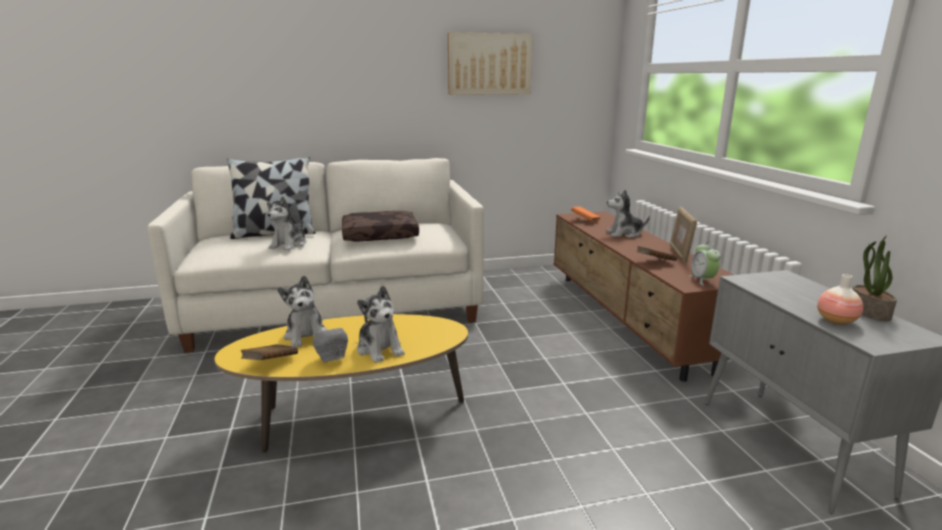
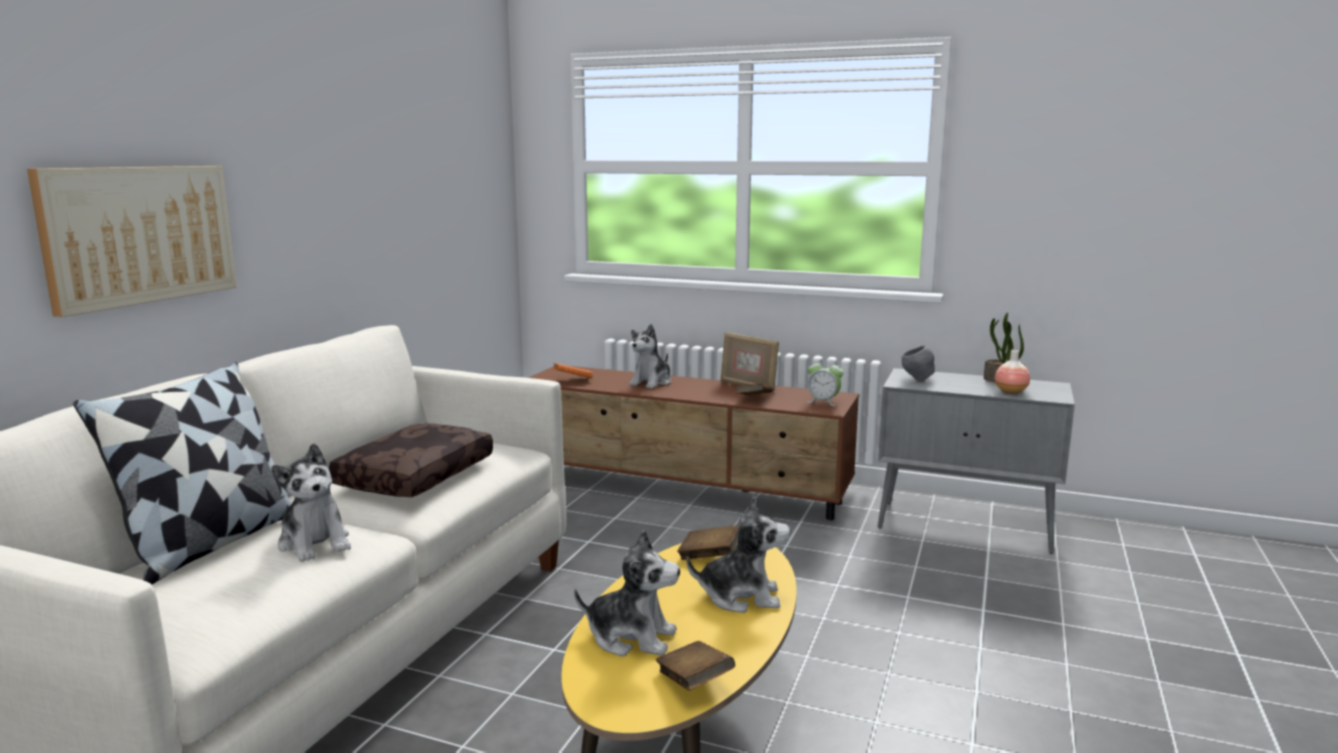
camera: 55 degrees left, 5 degrees down
grey bowl [313,328,348,363] -> grey bowl moved to [902,346,935,380]
picture [448,32,533,95] -> picture moved to [27,166,237,317]
none -> brown book [677,525,738,560]

